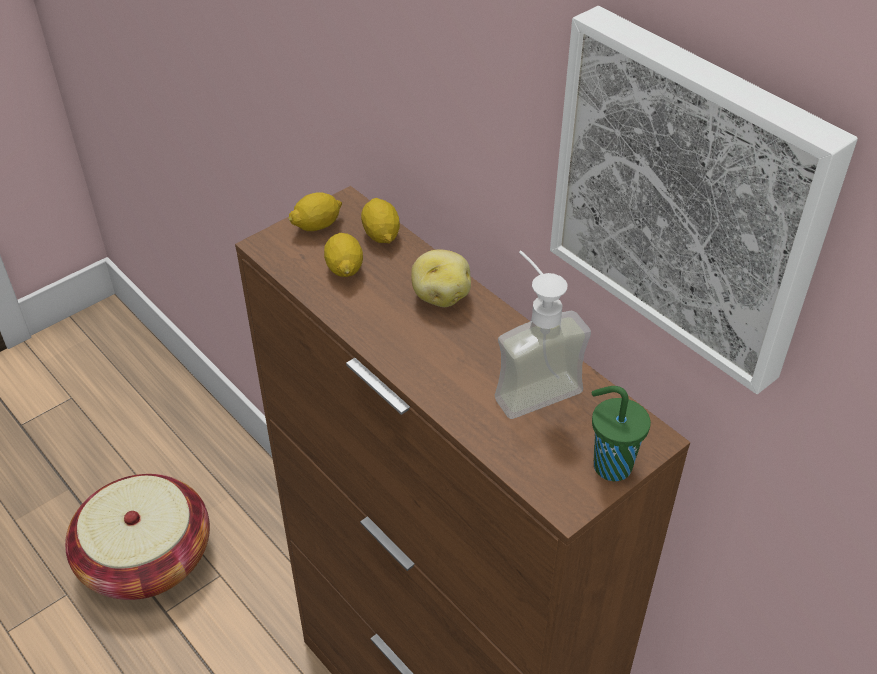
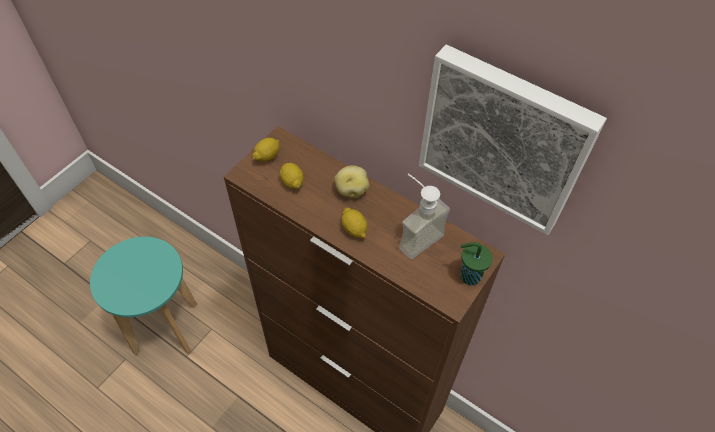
camera: 15 degrees left, 10 degrees up
basket [65,474,210,600] -> turquoise stool [90,237,198,356]
lemon [361,198,400,243] -> lemon moved to [342,208,367,239]

